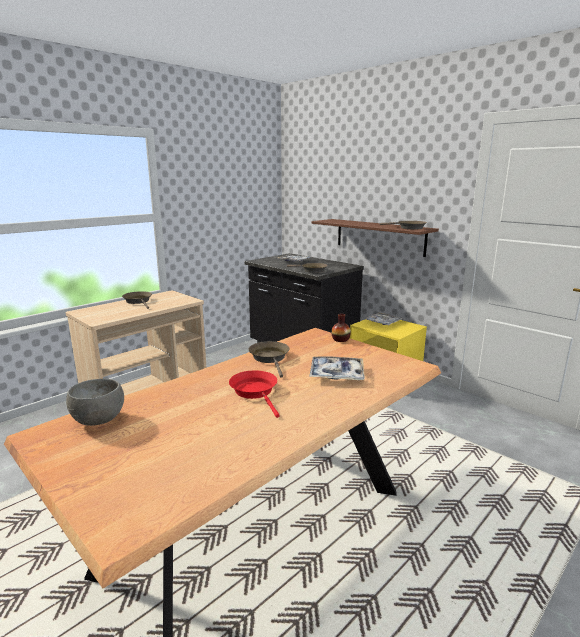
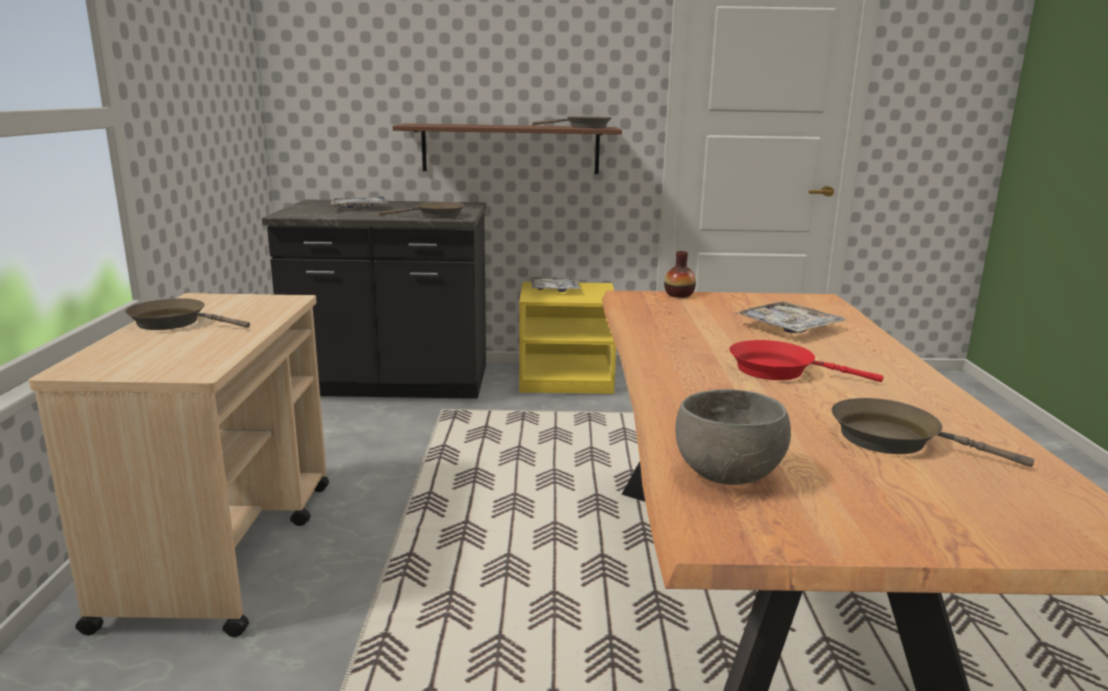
camera: 45 degrees left, 0 degrees up
brown frying pan [248,341,289,378] -> brown frying pan moved to [831,398,1034,467]

